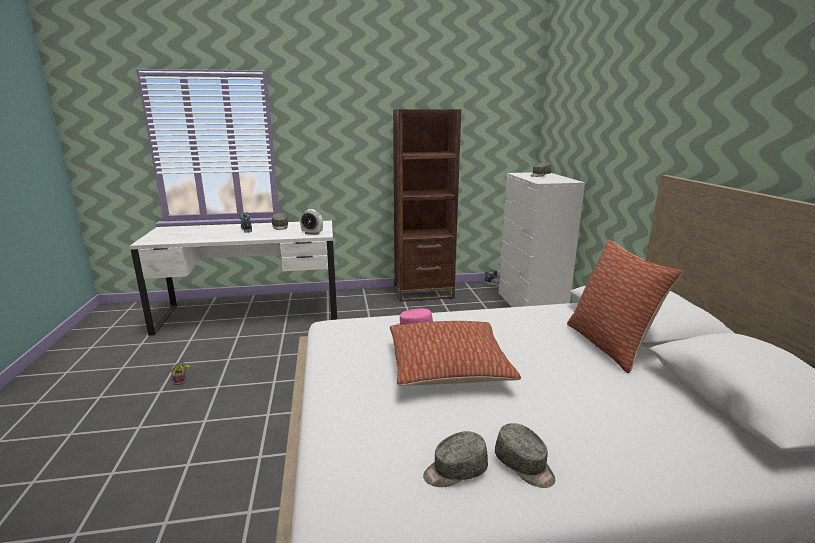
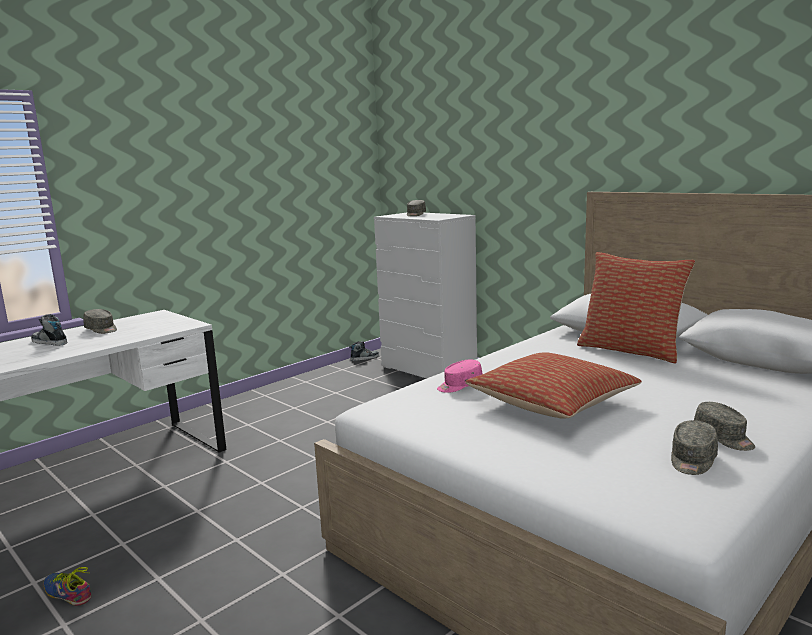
camera: 35 degrees left, 5 degrees down
alarm clock [300,209,323,235] -> none
brown bookcase [393,109,461,302] -> none
grey cap [495,423,555,488] -> grey cap turned 45 degrees clockwise [694,402,755,451]

